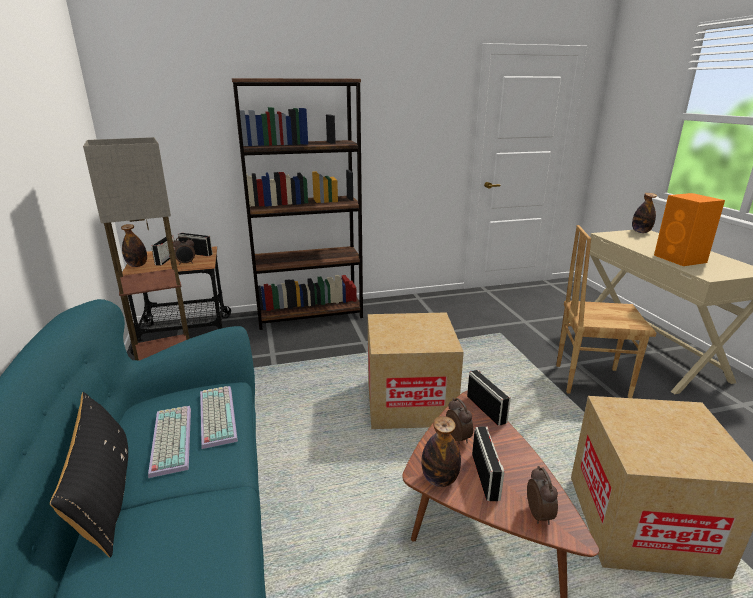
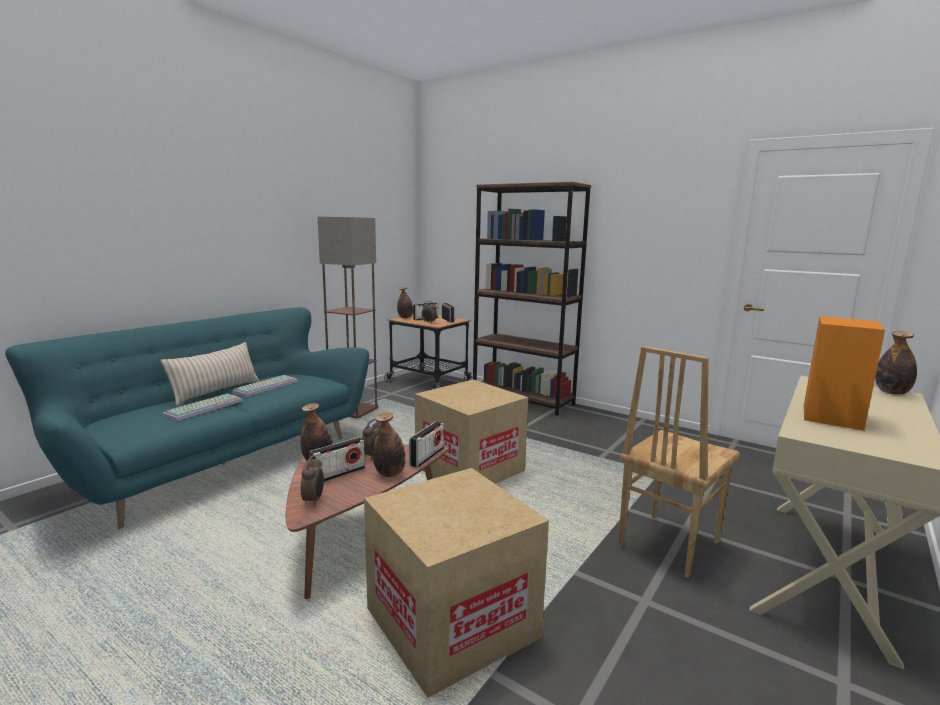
camera: 50 degrees right, 10 degrees down
black pillow [50,392,128,558] -> beige pillow [160,342,259,405]
keyboard [200,386,238,449] -> keyboard moved to [163,394,242,421]
alarm clock [527,466,558,525] -> alarm clock turned 45 degrees counterclockwise [301,455,324,506]
brown chair [556,225,656,398] -> brown chair turned 105 degrees counterclockwise [618,346,740,578]
none -> bottle [373,413,406,477]

